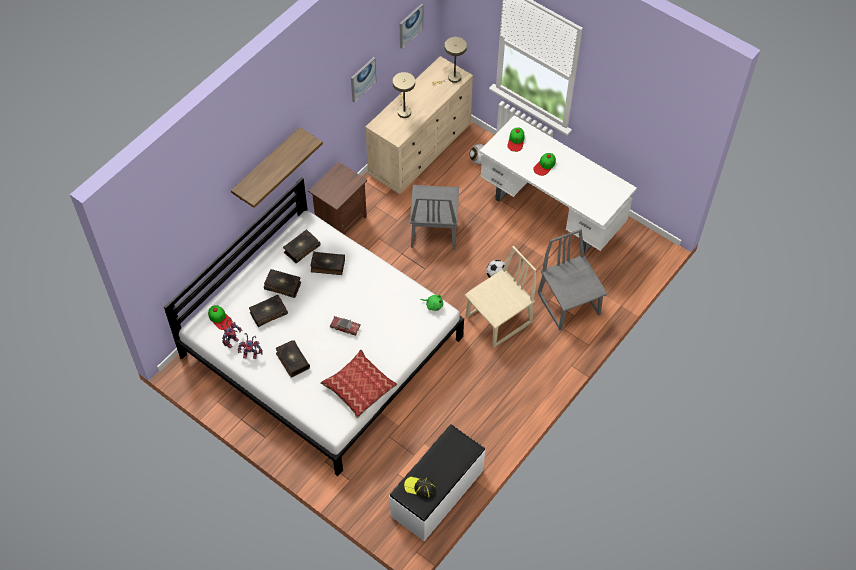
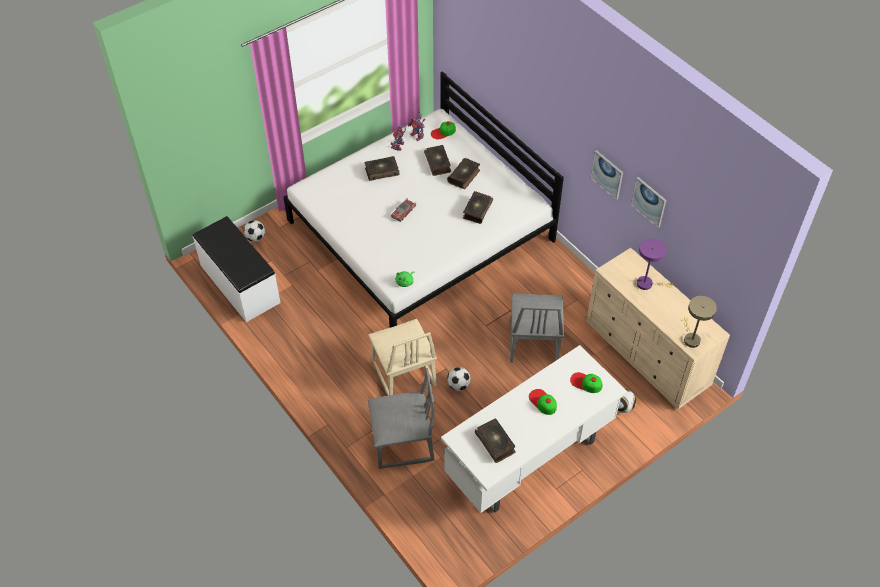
camera: 105 degrees right, 5 degrees down
shelf [231,127,323,208] -> none
book [283,230,321,264] -> book moved to [475,418,516,463]
brown nightstand [308,162,367,235] -> none
pillow [320,350,397,418] -> none
beige table lamp [393,72,415,118] -> purple table lamp [637,238,673,290]
picture [400,3,423,49] -> picture moved to [591,150,623,200]
cap [404,477,436,498] -> none
grey chair [410,185,459,250] -> grey chair turned 105 degrees counterclockwise [510,293,564,363]
none -> football [244,220,265,242]

